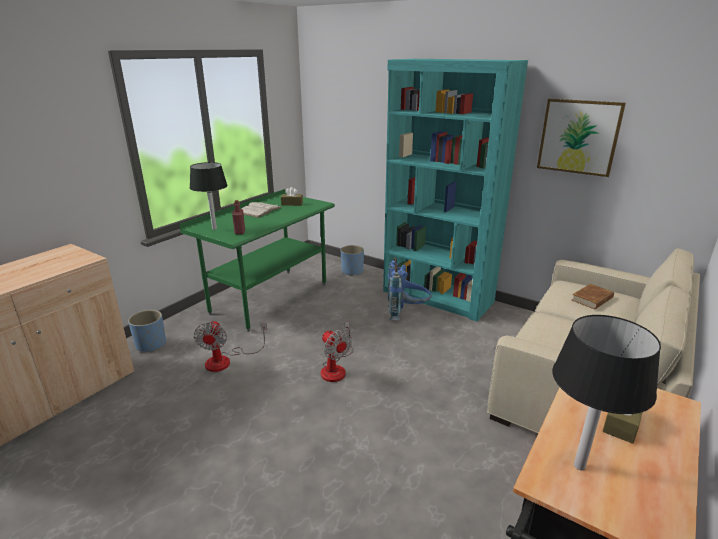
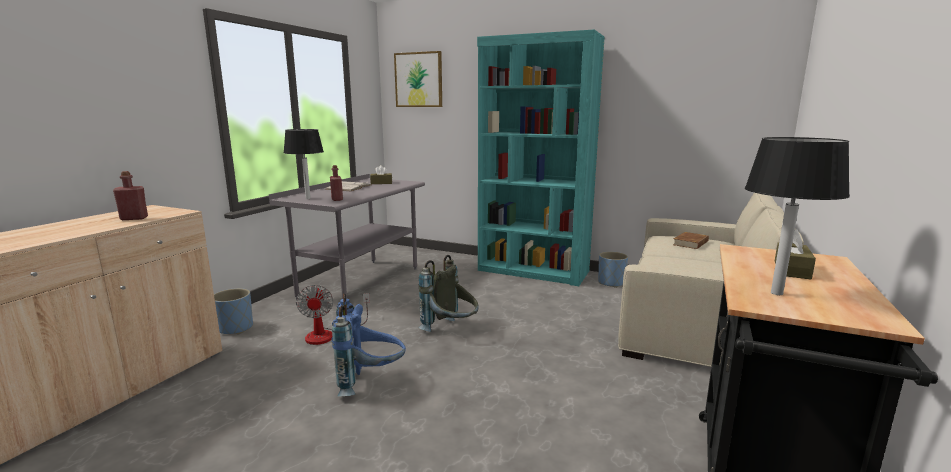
camera: 10 degrees left, 10 degrees down
green desk [179,189,335,331] -> grey desk [269,174,425,300]
fan [321,321,353,382] -> grey backpack [418,255,479,332]
blue planter [341,245,364,276] -> blue planter moved to [598,252,628,288]
blue backpack [388,257,431,320] -> blue backpack moved to [332,294,406,396]
picture [537,99,626,177] -> picture moved to [394,51,442,107]
none -> red bottle [113,171,148,220]

